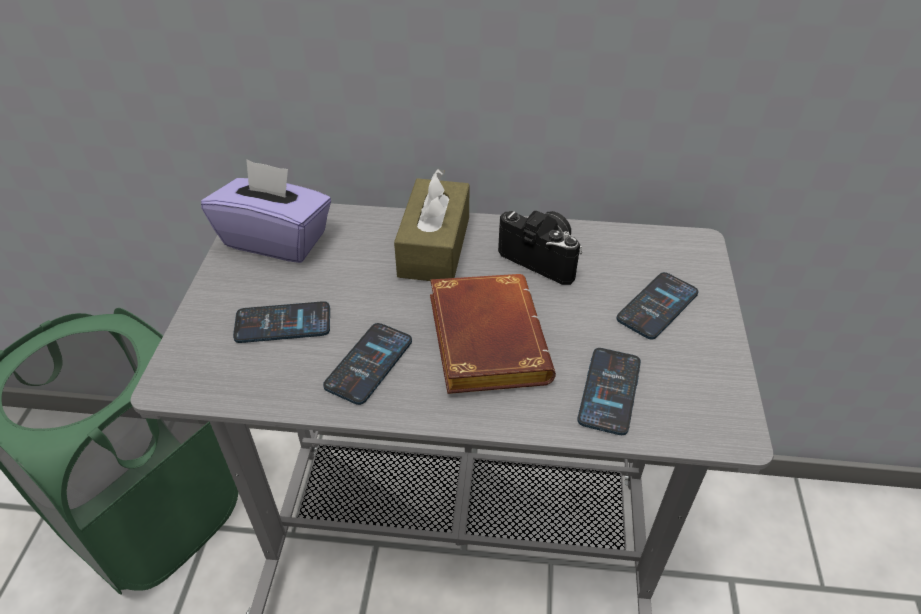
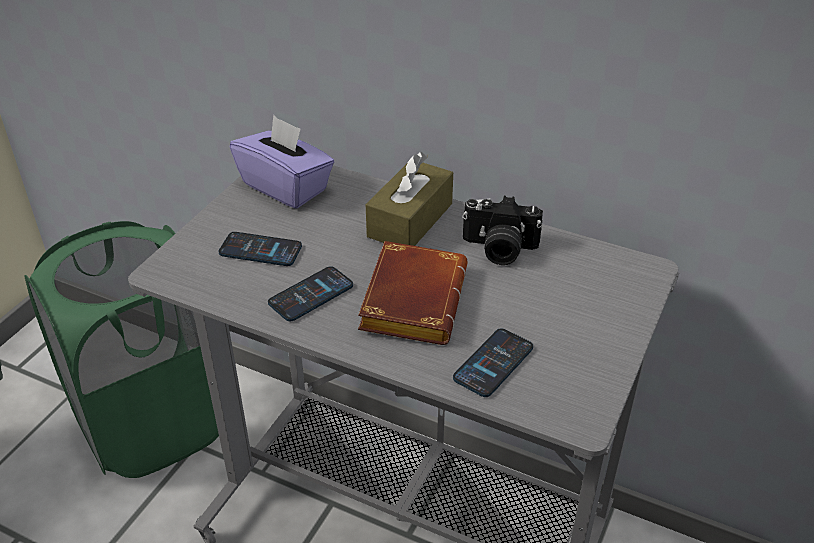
camera: 20 degrees right, 5 degrees down
camera [498,211,582,285] -> camera turned 135 degrees clockwise [462,196,543,265]
phone [616,272,699,339] -> none

